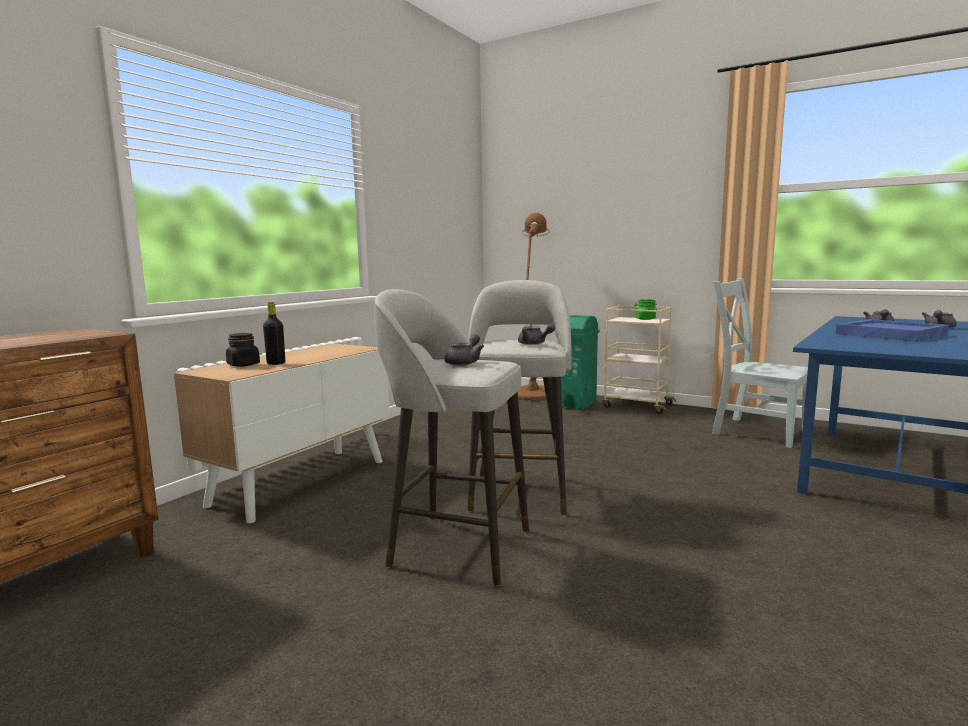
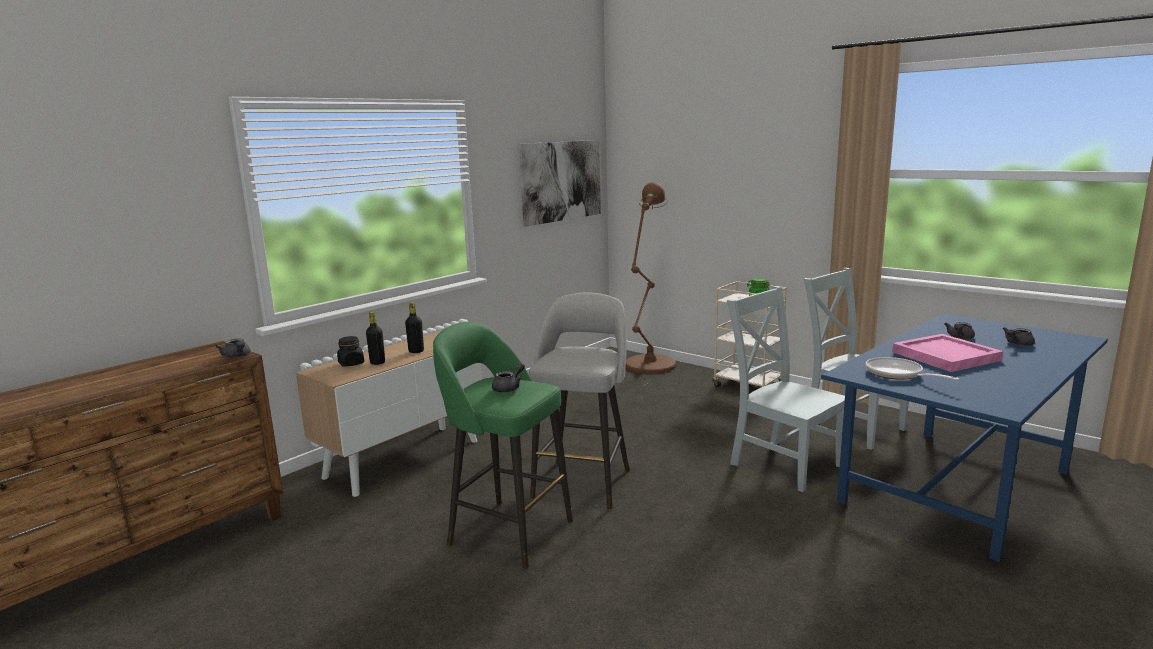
camera: 10 degrees right, 5 degrees up
grey stool [374,289,529,586] -> green stool [433,322,573,569]
grey teapot [518,324,556,345] -> grey teapot moved to [216,339,250,358]
green trash can [561,315,600,410] -> none
blue tray [836,319,949,342] -> pink tray [892,334,1003,372]
none -> black bottle [405,302,424,353]
none -> picture [519,140,601,227]
none -> grey chair [727,286,845,492]
none -> frying pan [866,357,960,380]

